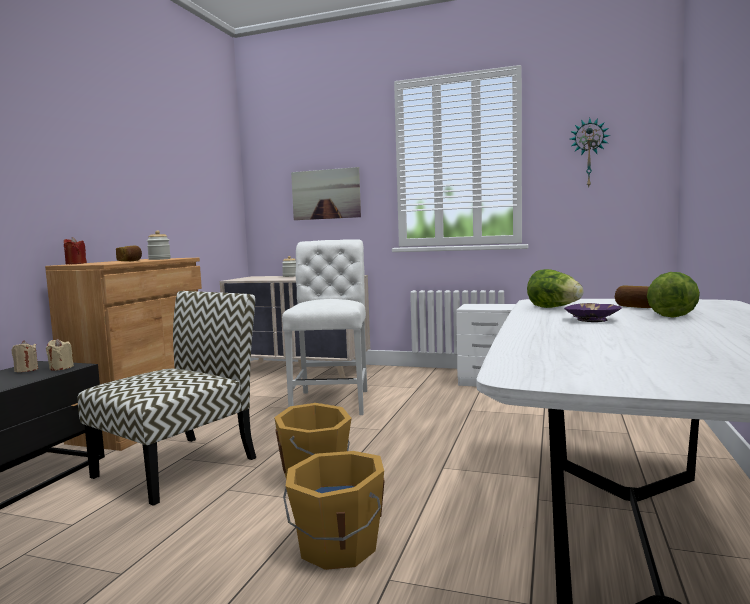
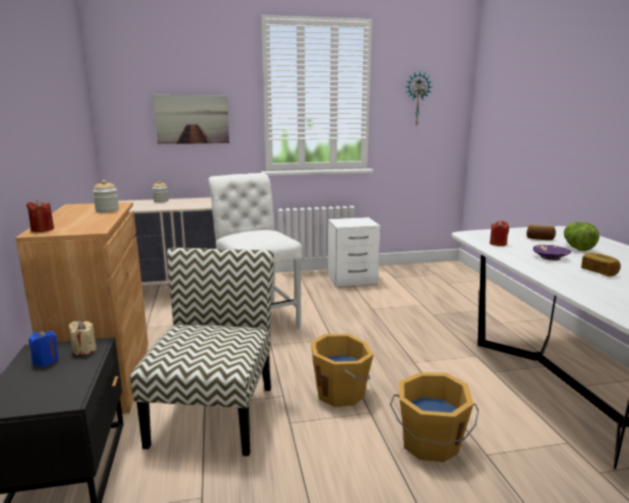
camera: 30 degrees left, 10 degrees up
beige candle [11,340,38,372] -> blue candle [29,330,59,366]
bread [116,246,142,261] -> bread moved to [581,253,621,276]
lettuce [527,269,584,308] -> red candle [490,220,509,246]

